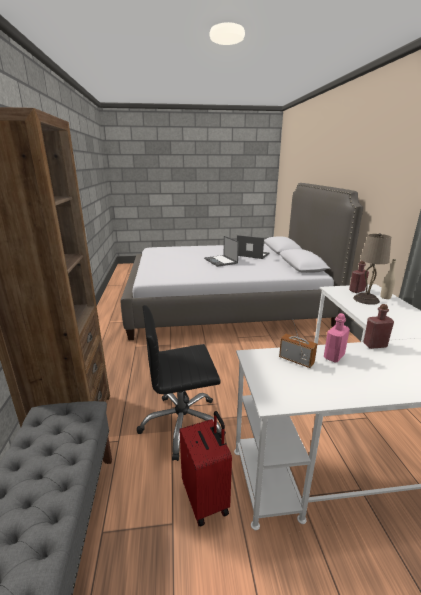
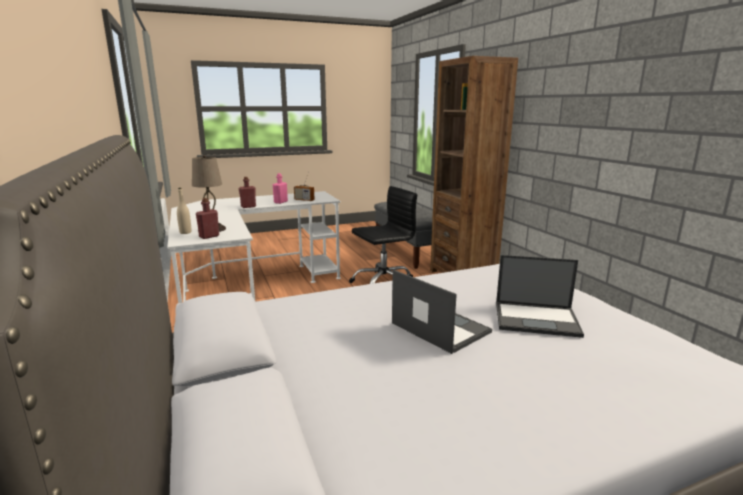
camera: 165 degrees right, 5 degrees down
red suitcase [179,411,232,527] -> none
laptop [237,235,269,259] -> laptop moved to [496,255,584,338]

